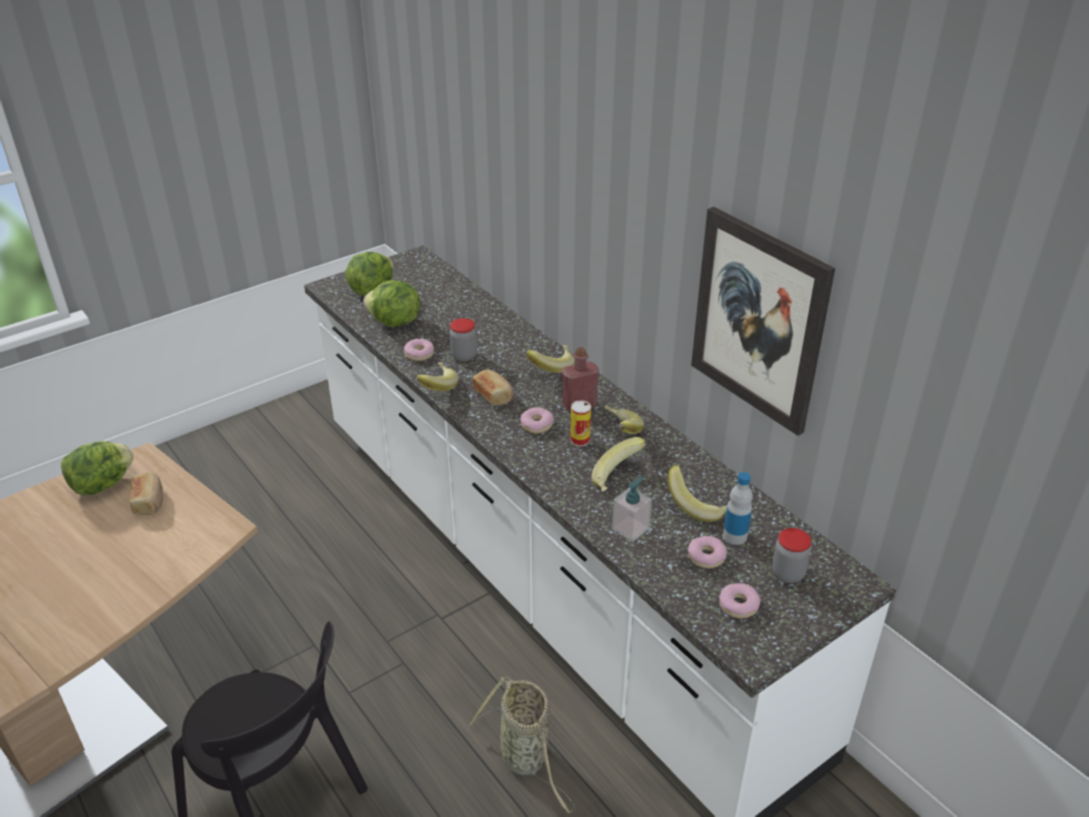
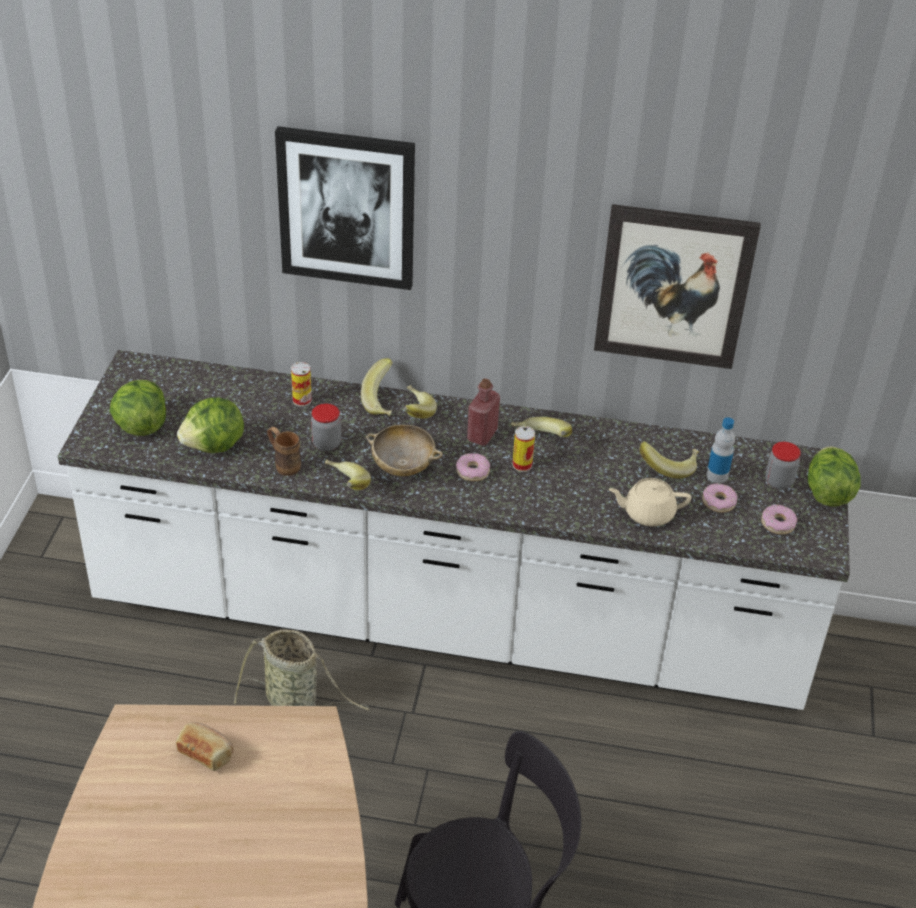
camera: 45 degrees left, 5 degrees up
lettuce [61,441,134,495] -> lettuce moved to [808,446,861,507]
donut [404,339,434,361] -> brown mug [267,427,301,476]
basket [469,677,575,814] -> basket moved to [234,629,369,710]
bread [473,369,513,406] -> beige bowl [366,425,443,476]
banana [591,437,646,492] -> banana moved to [361,358,393,416]
soap dispenser [612,477,652,542] -> beige teapot [608,478,691,526]
none -> picture [275,126,415,290]
none -> can [291,362,312,406]

